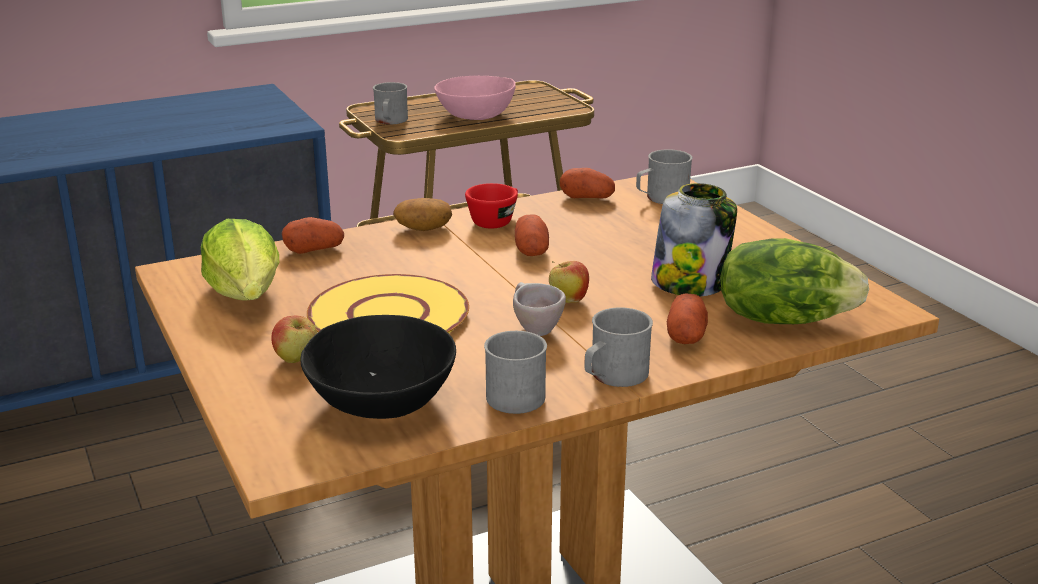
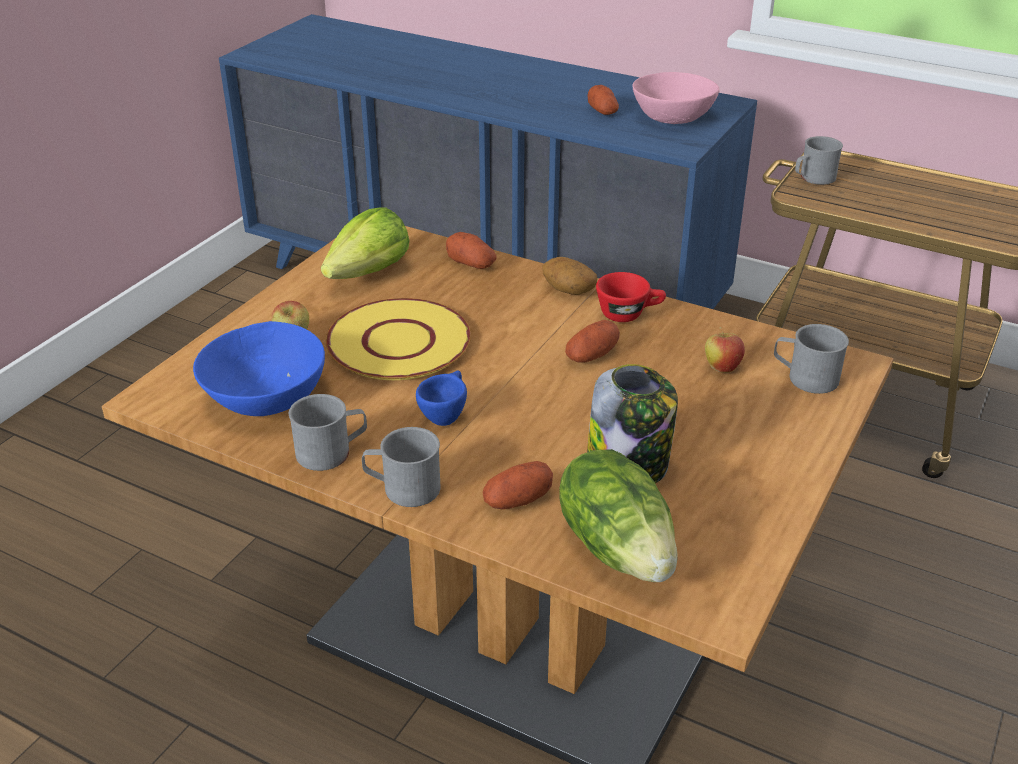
camera: 55 degrees right, 10 degrees up
black bowl [300,315,456,419] -> blue bowl [193,321,325,416]
pink bowl [434,76,516,120] -> pink bowl moved to [633,72,720,124]
beige cup [513,282,566,336] -> blue cup [416,371,467,426]
apple [549,261,589,303] -> apple moved to [705,327,745,373]
potato [560,168,615,198] -> potato moved to [587,85,619,115]

